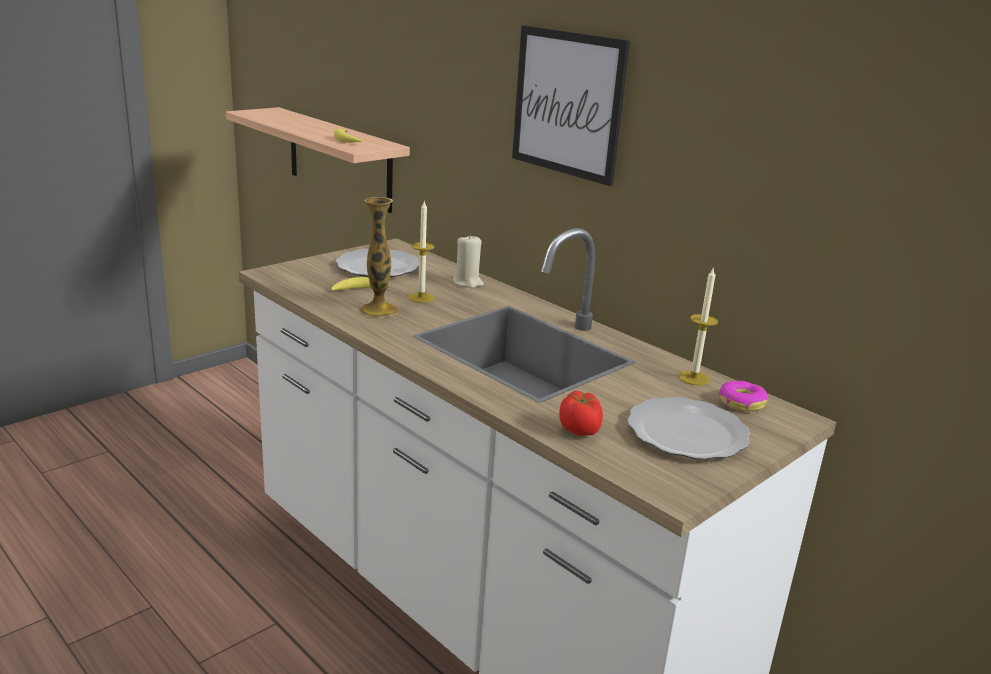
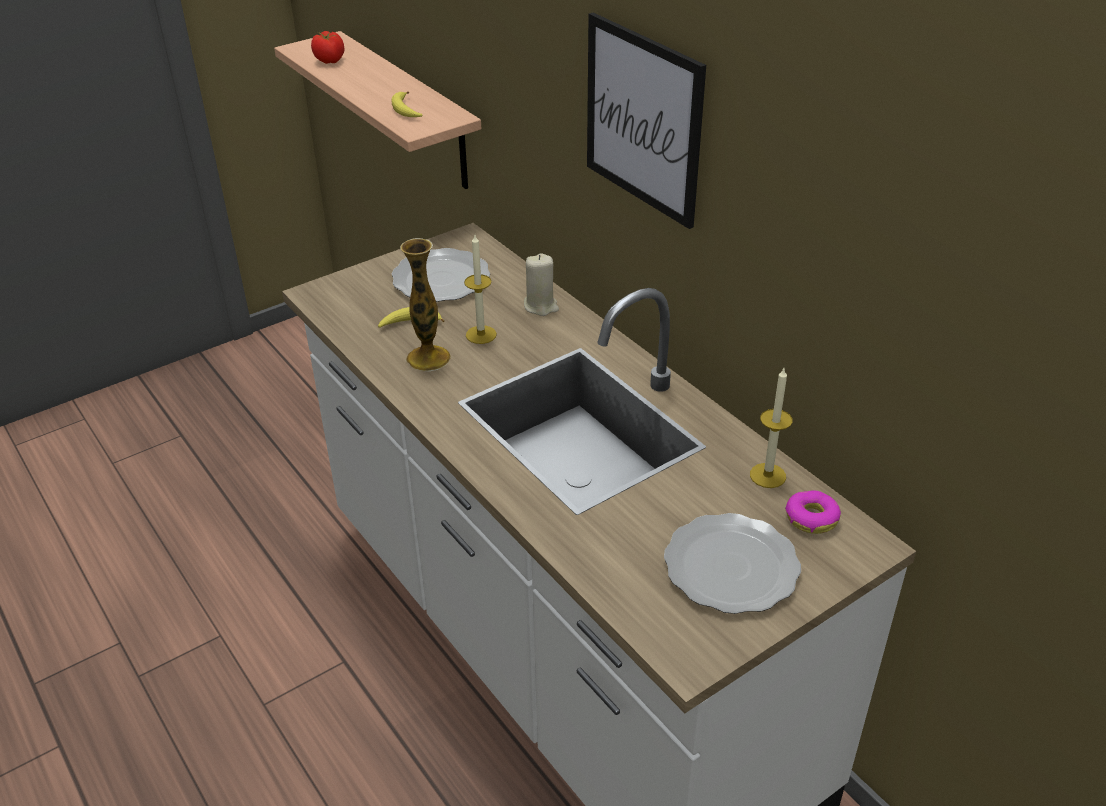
camera: 10 degrees right, 15 degrees up
tomato [559,391,603,436] -> tomato moved to [311,31,345,64]

